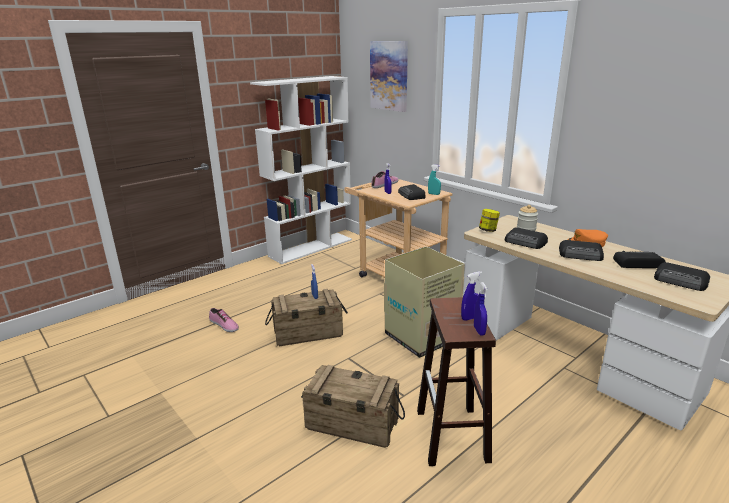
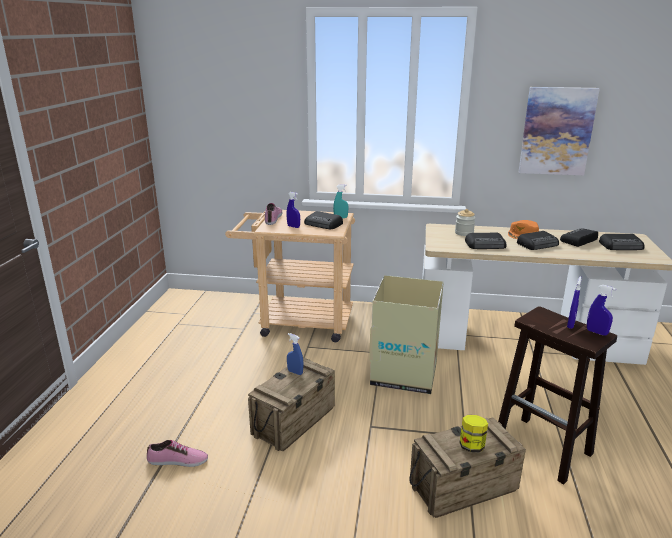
camera: 40 degrees left, 0 degrees up
white bookcase [250,76,352,264] -> none
picture [370,41,408,112] -> picture moved to [519,87,600,175]
jar [479,209,500,232] -> jar moved to [459,415,488,452]

